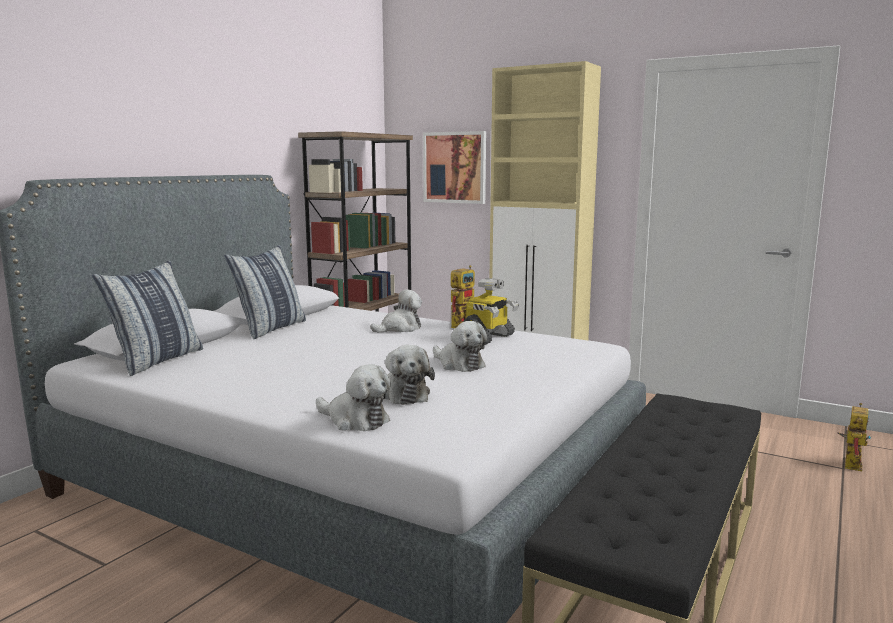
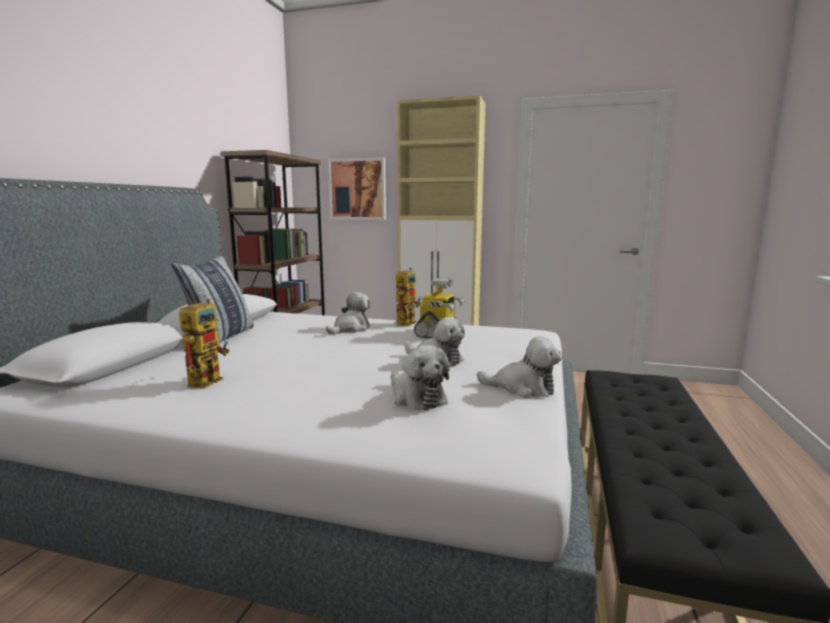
camera: 15 degrees left, 0 degrees up
pillow [92,260,203,376] -> none
plush toy [316,364,391,431] -> plush toy moved to [477,336,562,398]
toy robot [838,403,872,471] -> toy robot moved to [179,298,230,389]

